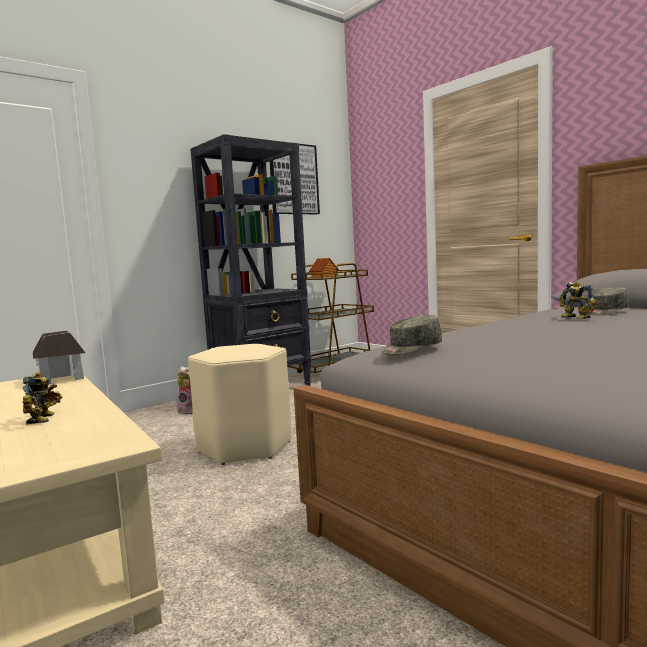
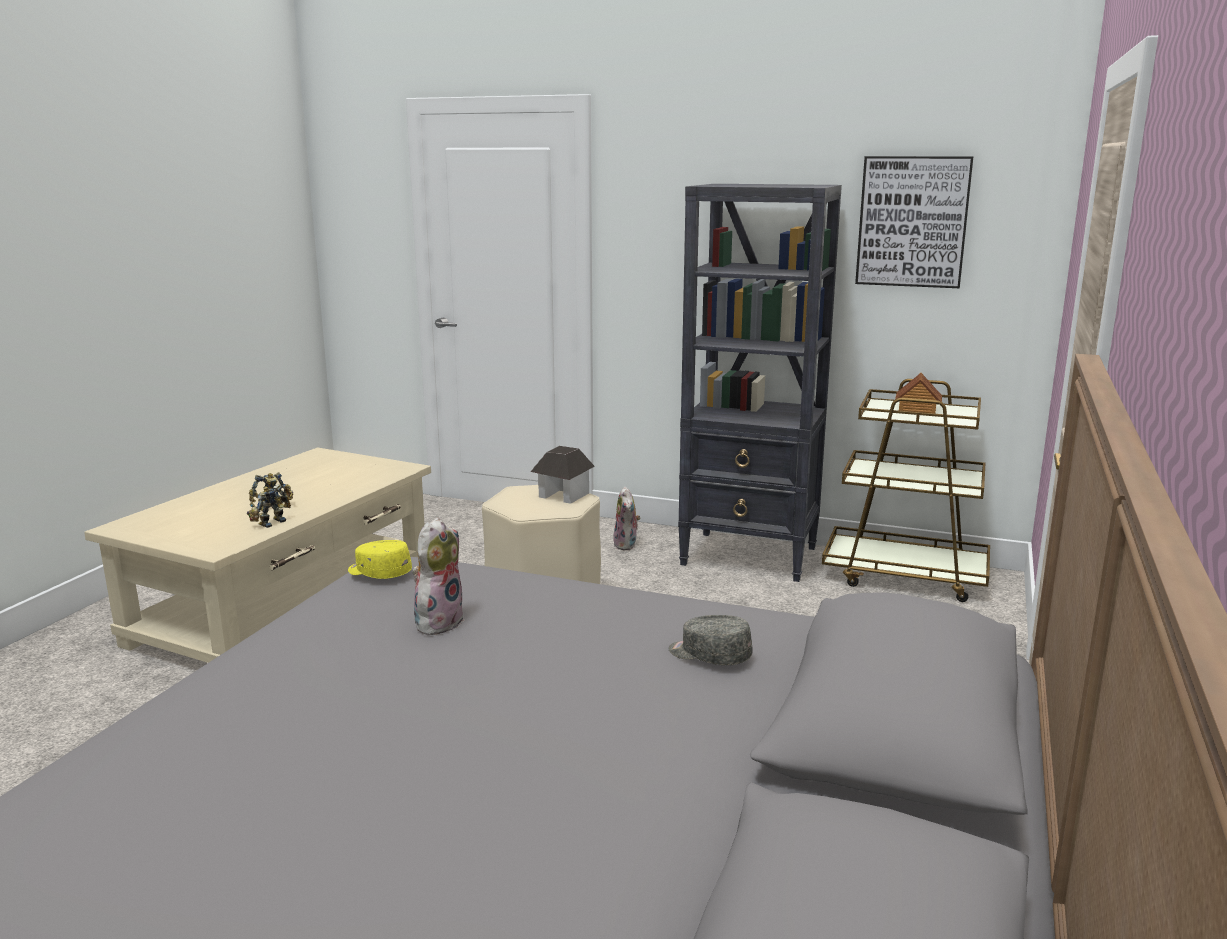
camera: 60 degrees right, 10 degrees up
toy house [33,331,85,384] -> toy house moved to [531,446,595,504]
grey cap [382,315,442,355] -> yellow cap [348,540,412,579]
toy robot [559,282,597,319] -> toy robot moved to [247,484,291,528]
none -> plush toy [412,518,465,635]

